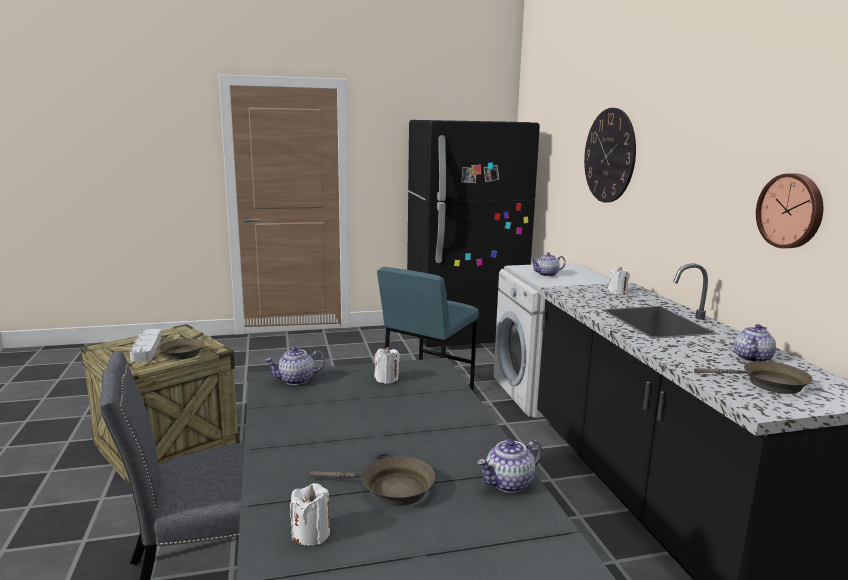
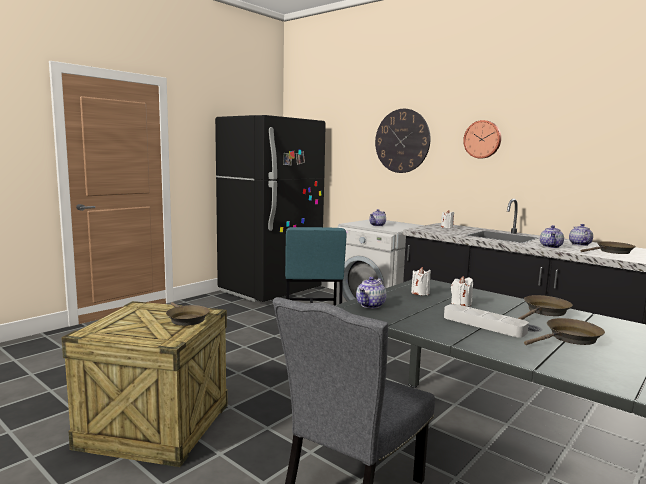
camera: 35 degrees left, 5 degrees down
grey tray [129,329,161,362] -> grey tray moved to [444,304,529,338]
white candle [290,483,330,546] -> white candle moved to [451,276,473,306]
teapot [477,439,542,493] -> teapot moved to [540,225,564,248]
wall clock [756,174,823,248] -> wall clock moved to [463,120,501,158]
none -> brown frying pan [518,295,573,320]

